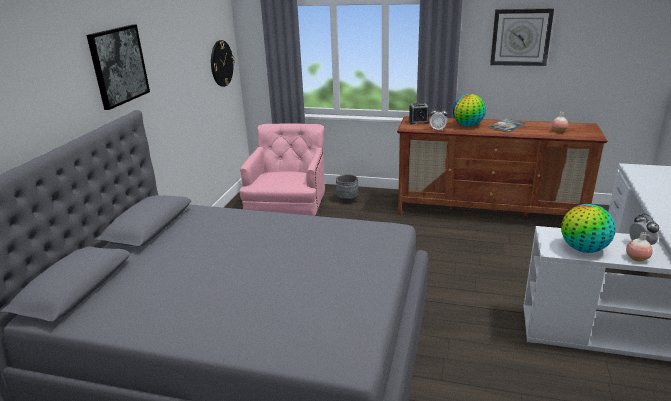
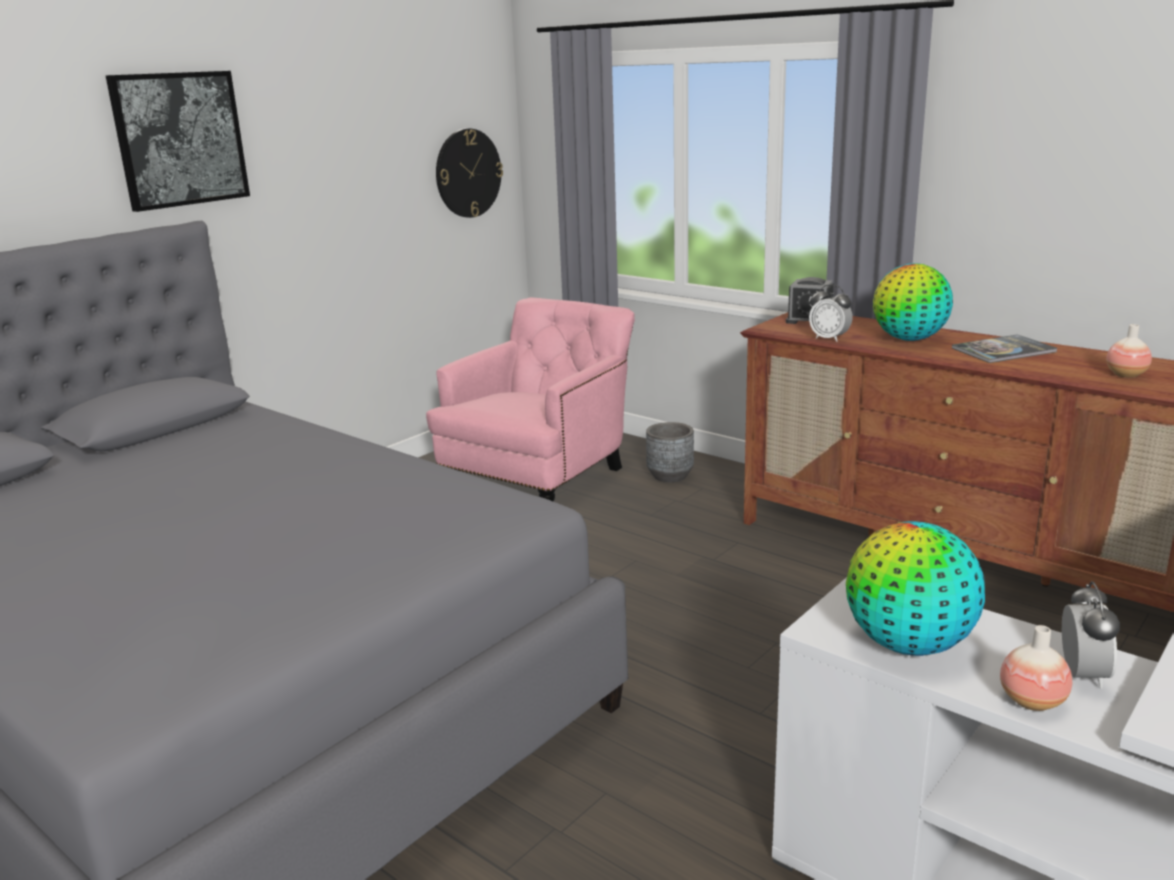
camera: 25 degrees right, 5 degrees down
wall clock [490,9,554,66] -> none

